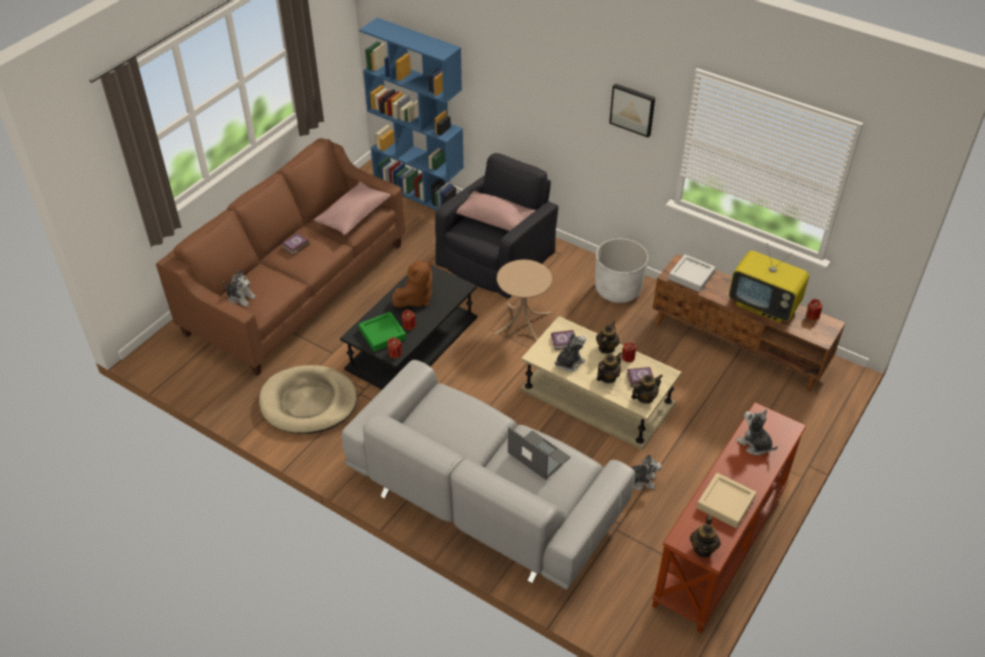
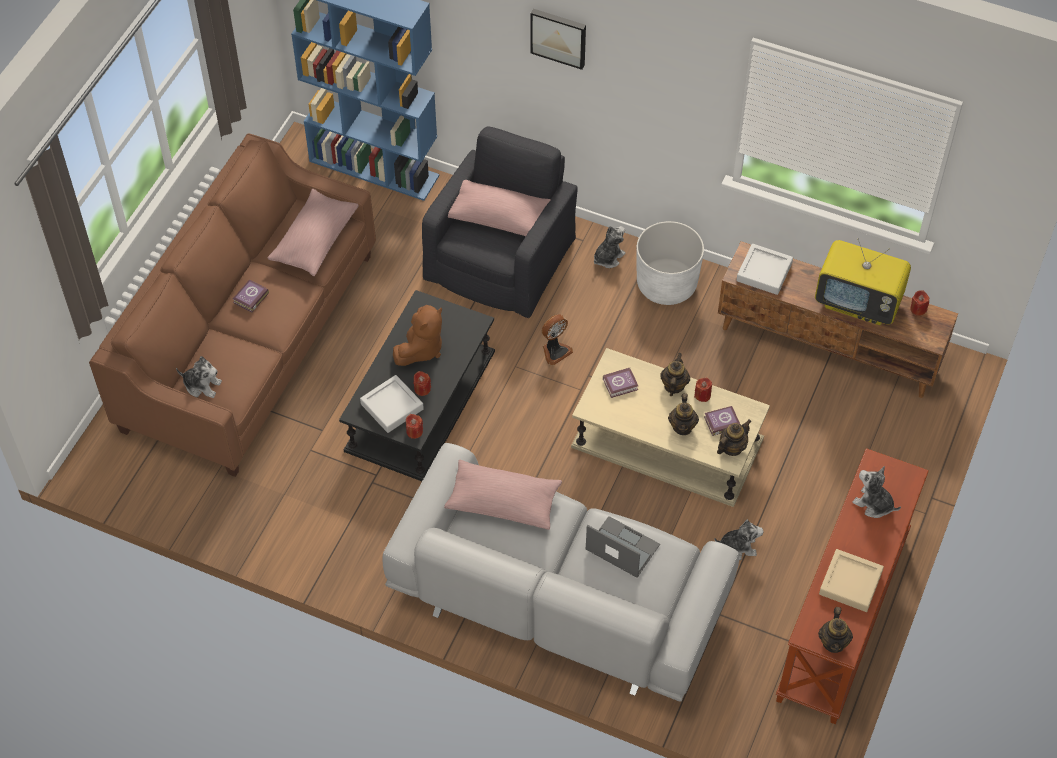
camera: 10 degrees left, 10 degrees up
beige dog bed [259,365,357,434] -> none
green tray [359,312,406,352] -> grey tray [360,375,424,433]
beige side table [494,260,552,341] -> fan [542,314,573,366]
plush toy [555,333,586,372] -> plush toy moved to [594,226,626,268]
teapot [597,352,622,383] -> teapot turned 150 degrees clockwise [668,393,699,435]
picture [609,83,655,137] -> picture moved to [530,9,586,70]
none -> pink pillow [444,460,562,530]

